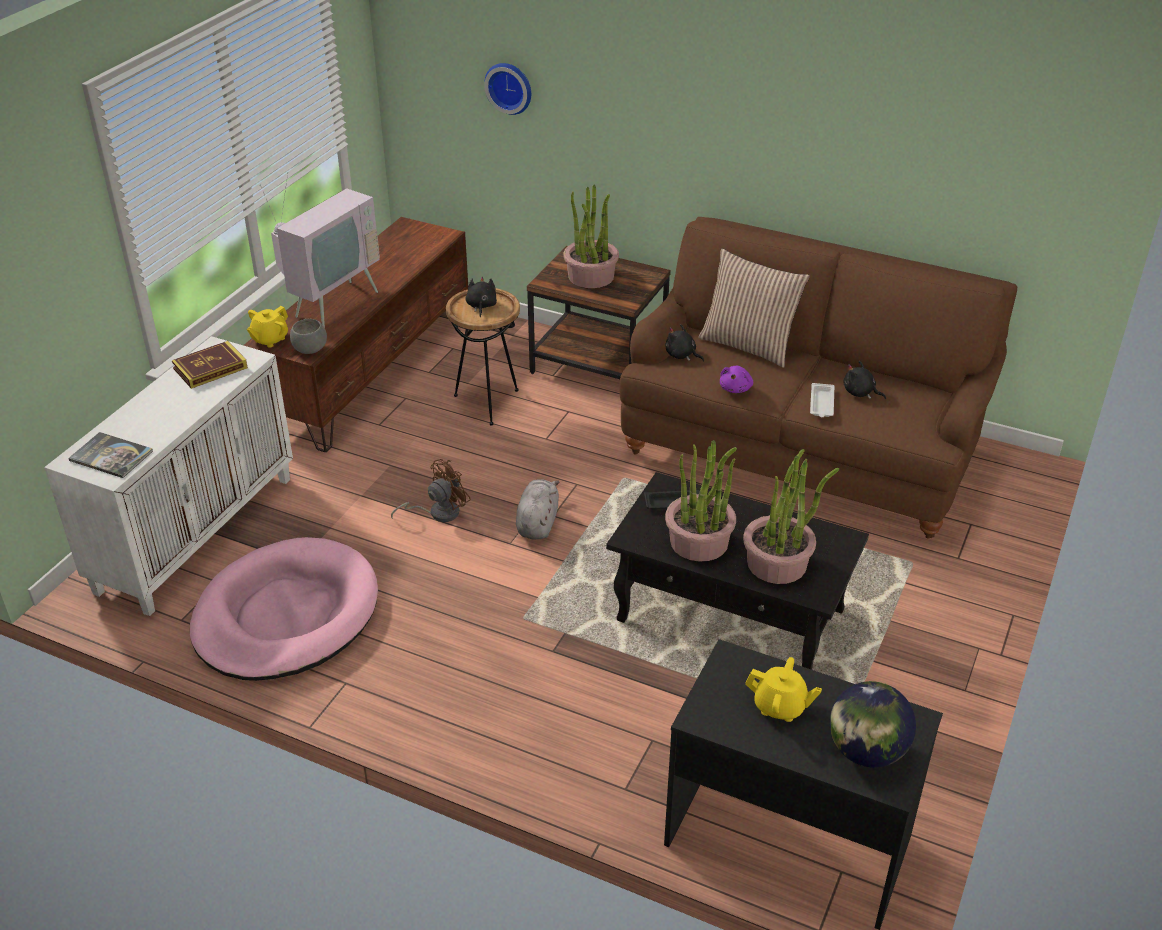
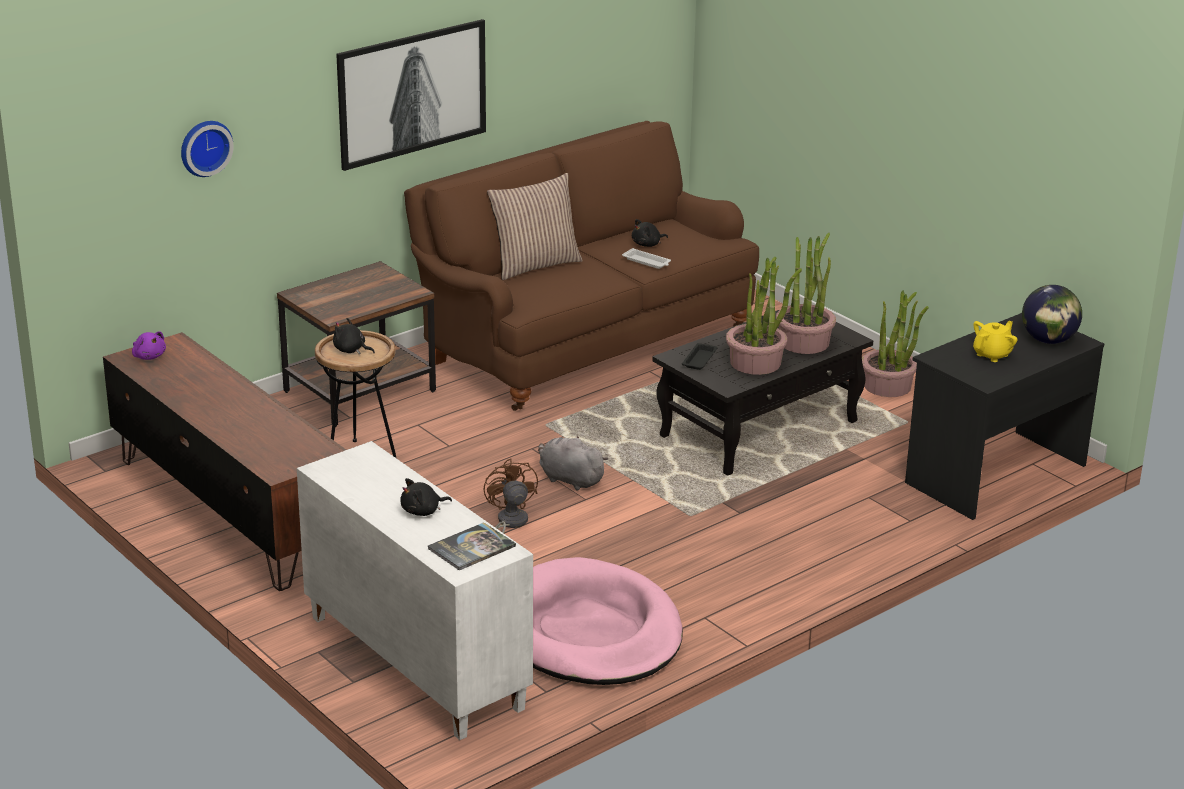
camera: 65 degrees left, 10 degrees down
book [172,341,248,389] -> none
yellow teapot [247,306,288,348] -> none
television [260,172,380,328] -> none
grey bowl [290,319,327,354] -> none
potted plant [563,185,619,288] -> potted plant moved to [862,290,929,397]
black plush toy [665,324,704,362] -> black plush toy moved to [400,478,452,516]
purple plush toy [720,366,753,393] -> purple plush toy moved to [132,331,166,360]
none -> picture [336,19,486,171]

